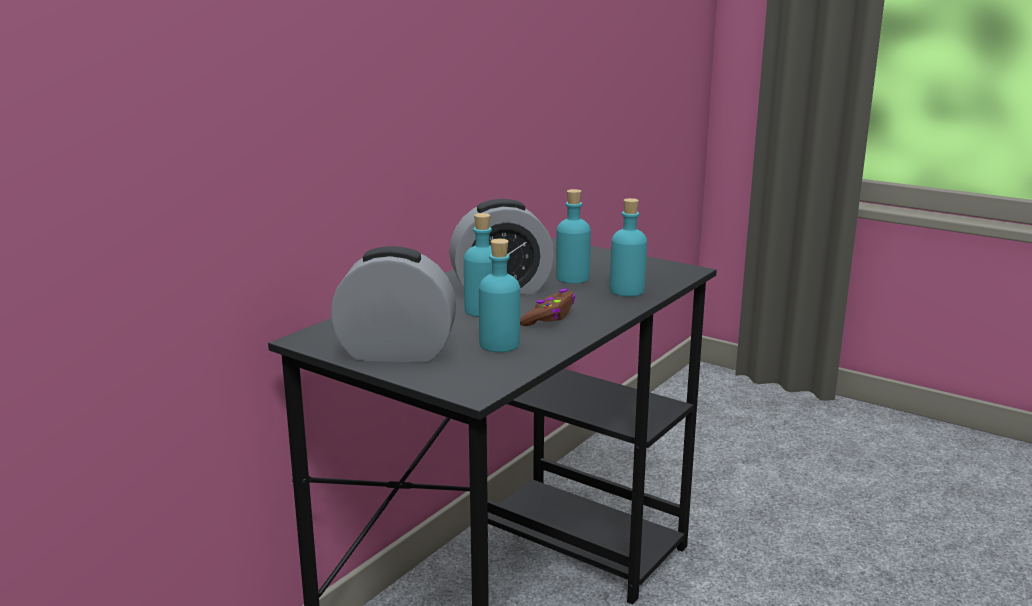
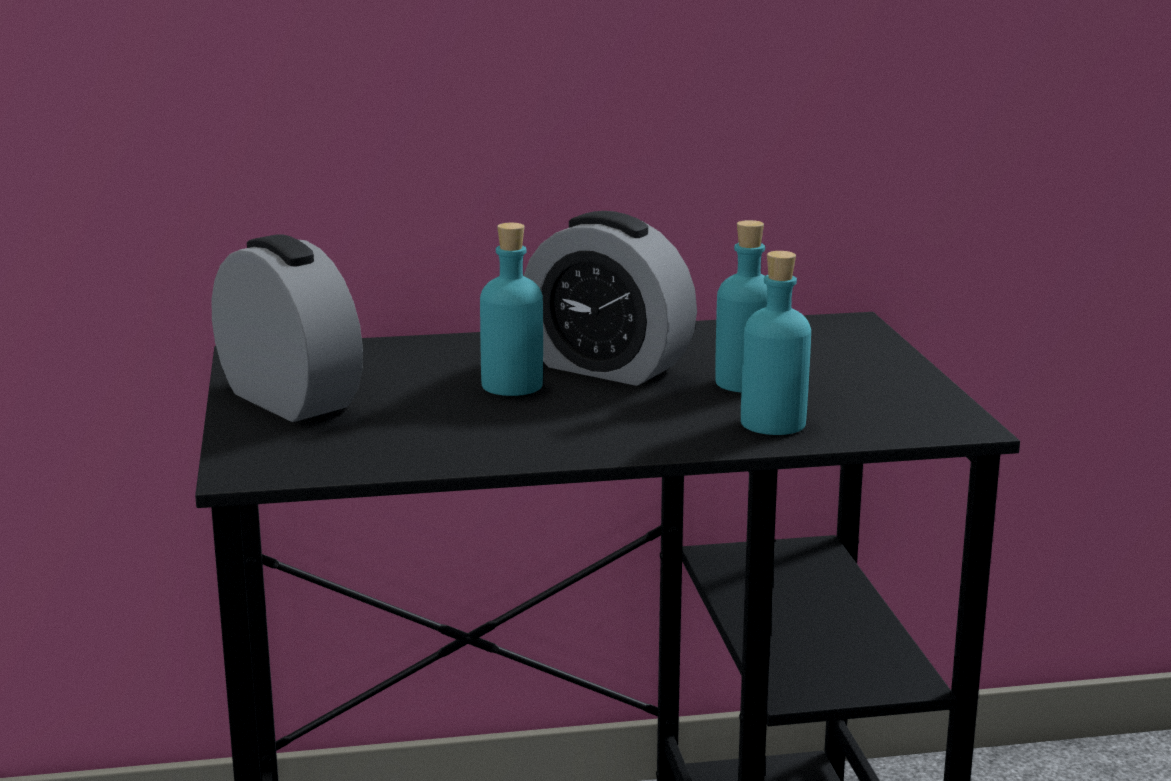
camera: 45 degrees right, 0 degrees up
turquoise bottle [479,239,520,352] -> none
brown game controller [520,289,575,326] -> none

